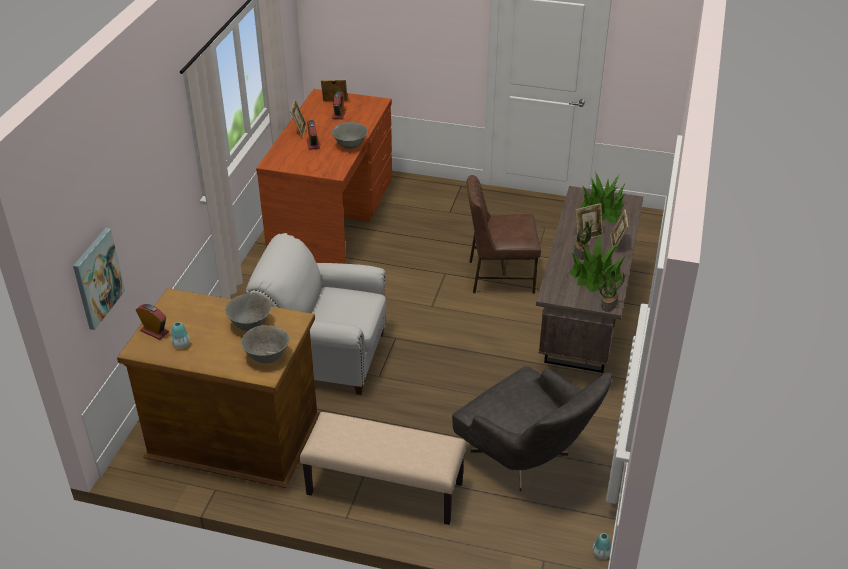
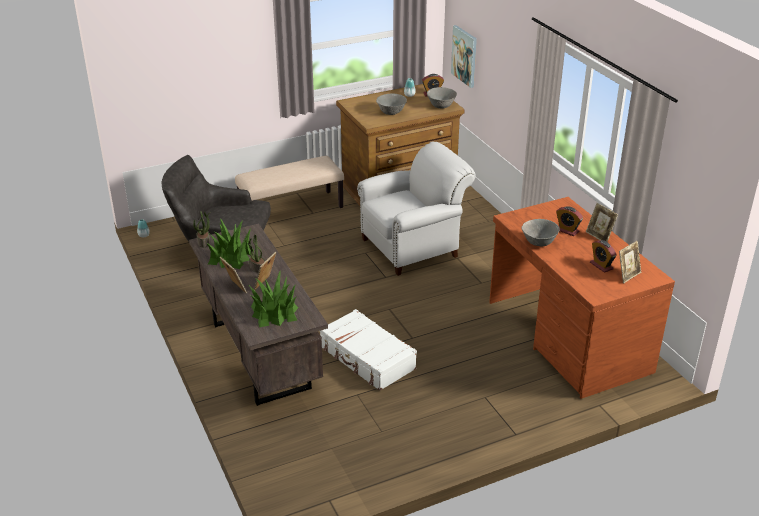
camera: 140 degrees right, 5 degrees down
grey bowl [241,325,289,363] -> grey bowl moved to [427,87,457,109]
brown chair [467,175,541,294] -> white suitcase [320,309,417,391]

